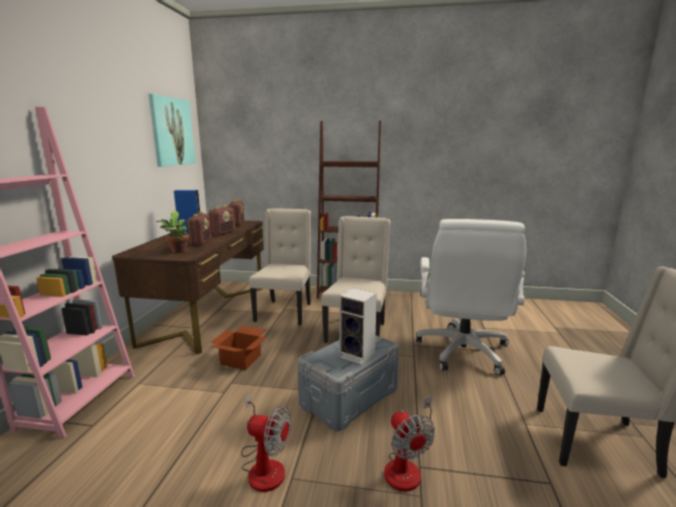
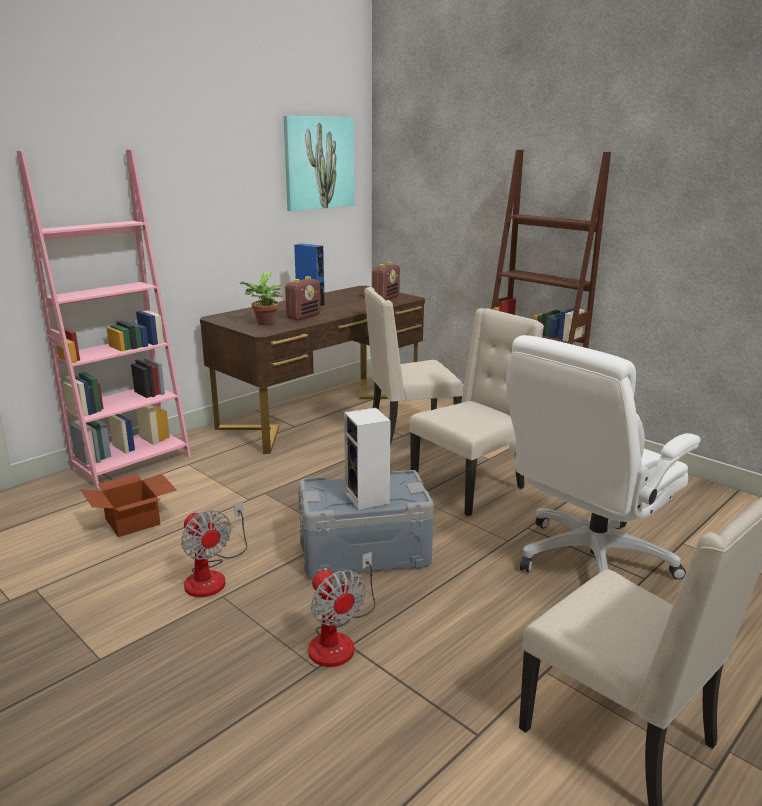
camera: 35 degrees right, 5 degrees up
radio [209,205,235,236] -> none
cardboard box [210,326,268,370] -> cardboard box moved to [80,474,177,537]
beige chair [249,208,311,325] -> beige chair turned 150 degrees counterclockwise [364,287,463,446]
fan [384,396,435,492] -> fan turned 45 degrees counterclockwise [308,552,376,667]

